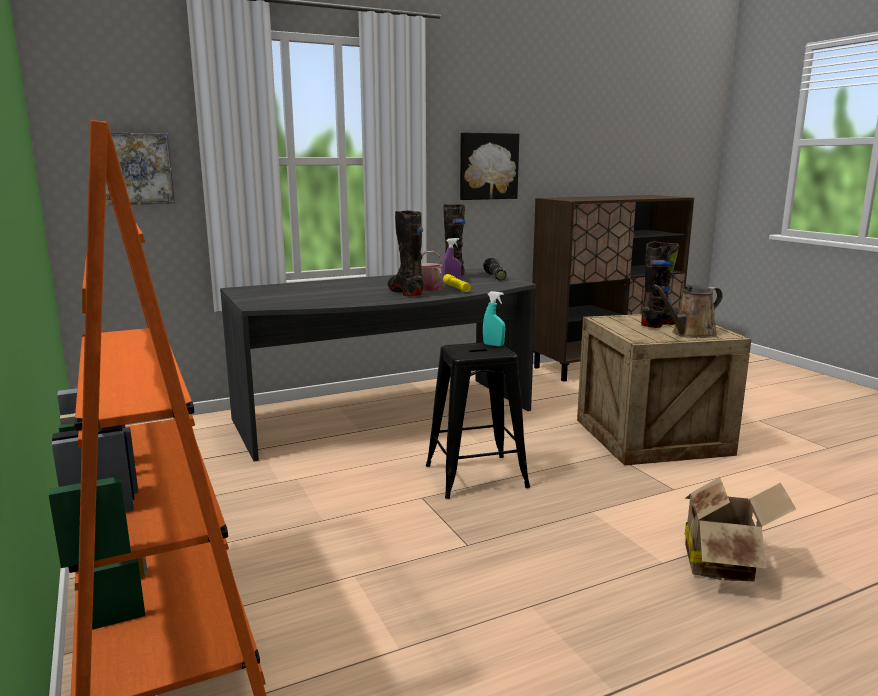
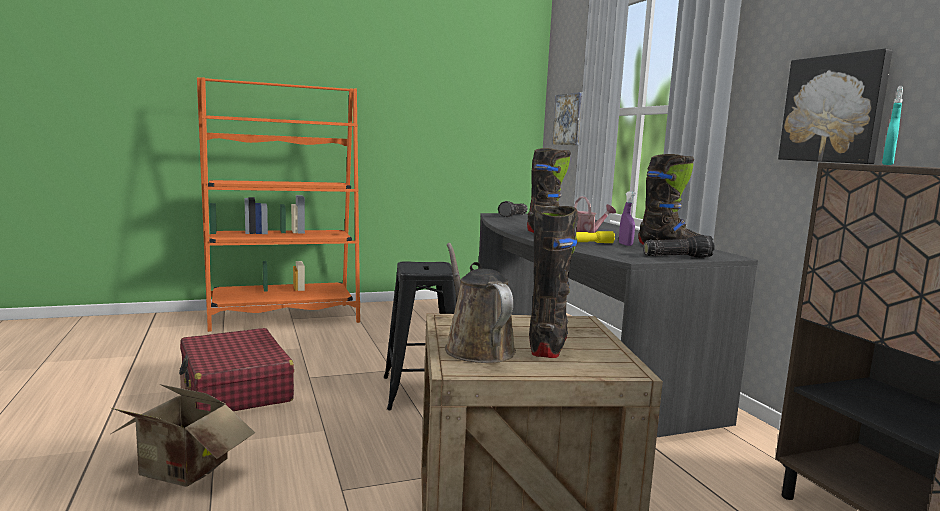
camera: 95 degrees right, 5 degrees down
turquoise spray bottle [483,291,505,346] -> turquoise spray bottle moved to [882,86,903,165]
black boot [641,242,679,328] -> black boot turned 135 degrees counterclockwise [529,205,578,358]
none -> red suitcase [179,328,294,411]
none -> flashlight [498,201,528,217]

